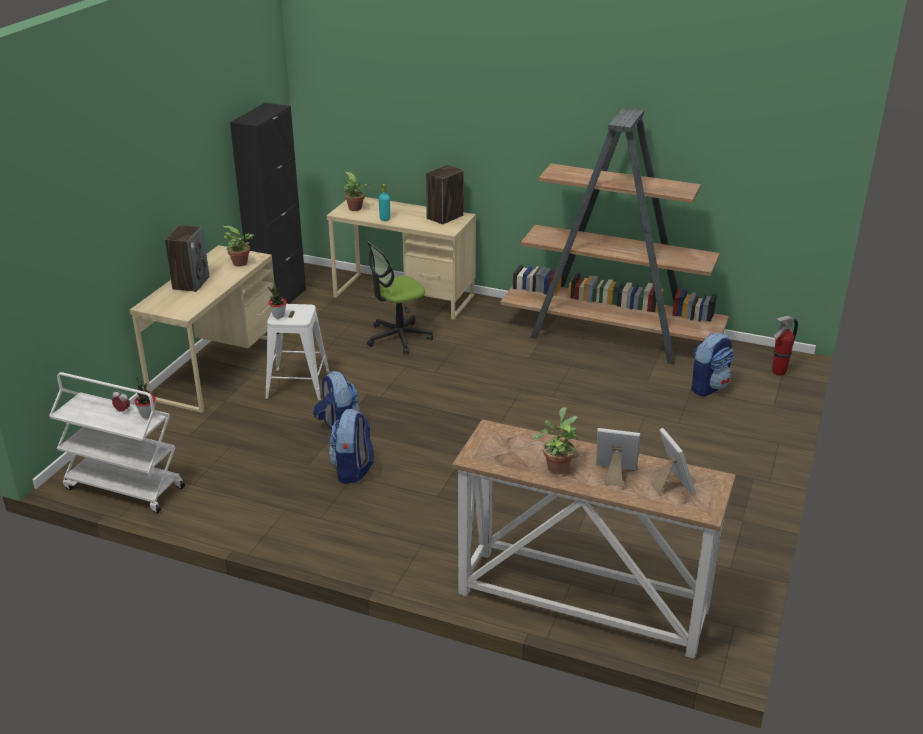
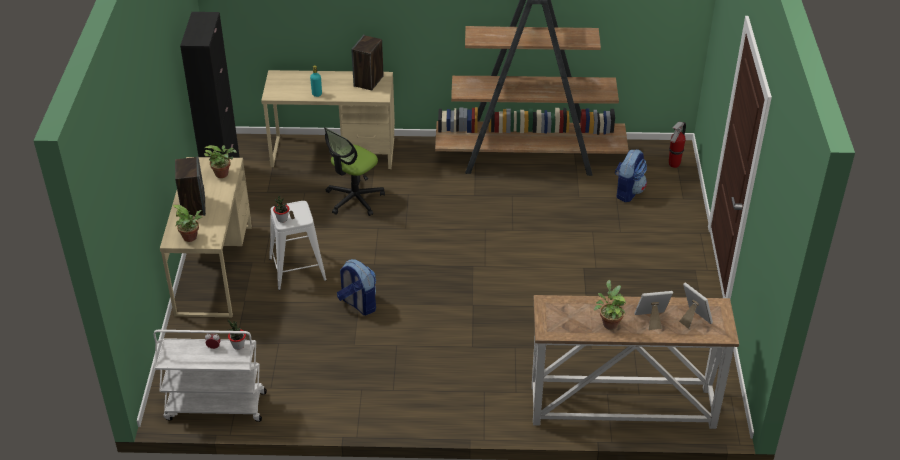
camera: 20 degrees left, 10 degrees up
backpack [328,409,374,484] -> none
potted plant [343,172,370,211] -> potted plant moved to [172,205,202,242]

